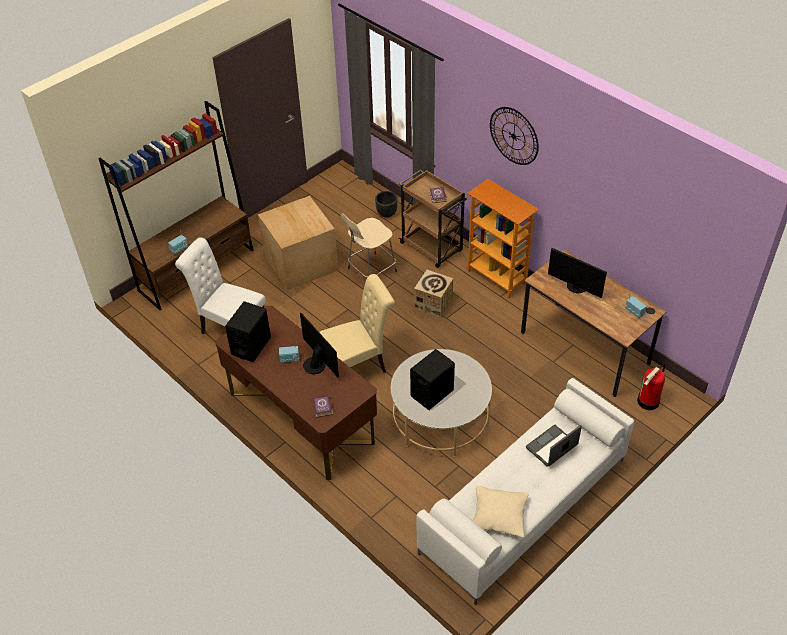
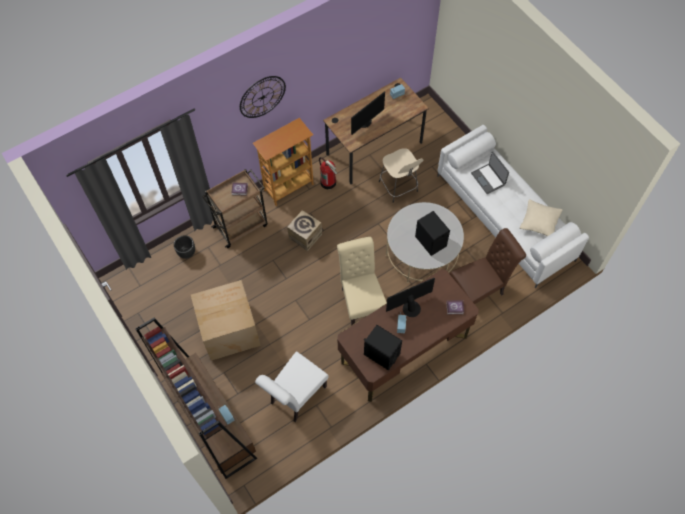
camera: 80 degrees left, 15 degrees up
beige stool [341,213,397,277] -> beige stool moved to [379,148,423,203]
fire extinguisher [637,364,665,410] -> fire extinguisher moved to [319,157,337,189]
none -> brown chair [450,228,526,304]

